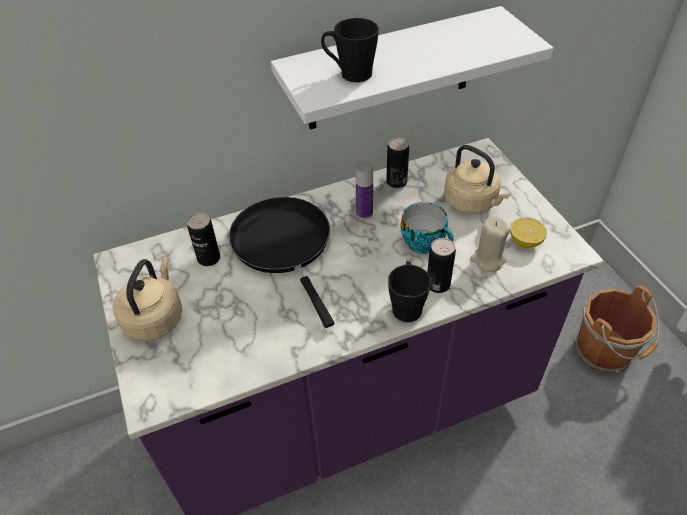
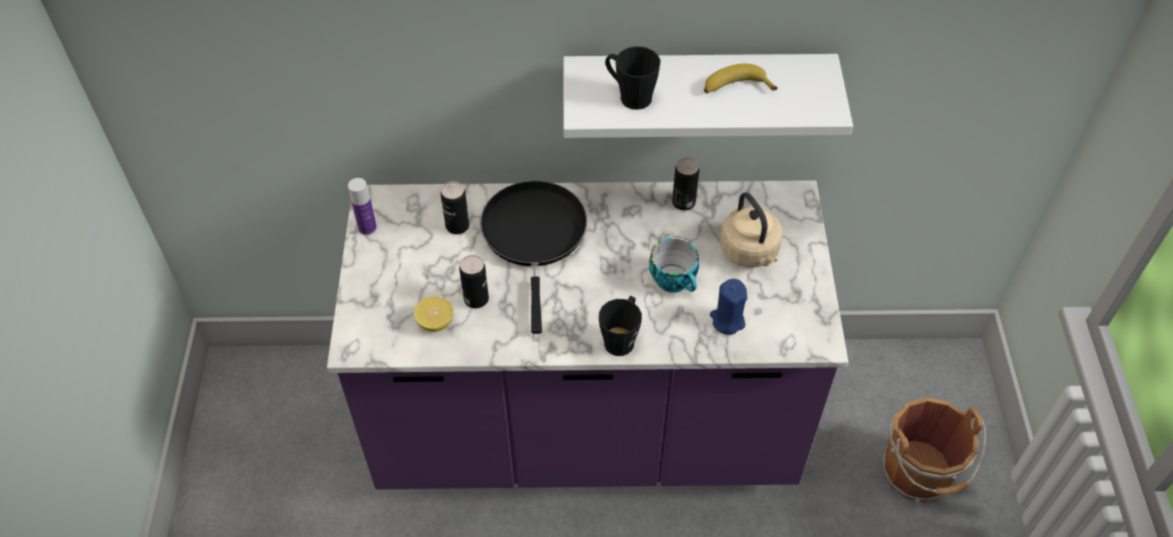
camera: 20 degrees right, 5 degrees up
beige kettle [113,257,182,341] -> none
bottle [356,161,373,219] -> bottle moved to [348,178,377,235]
can [427,238,456,293] -> can moved to [459,255,489,308]
beige candle [470,216,510,272] -> blue candle [710,279,747,335]
lemon [510,217,547,248] -> lemon moved to [414,296,454,332]
none -> banana [704,64,778,93]

